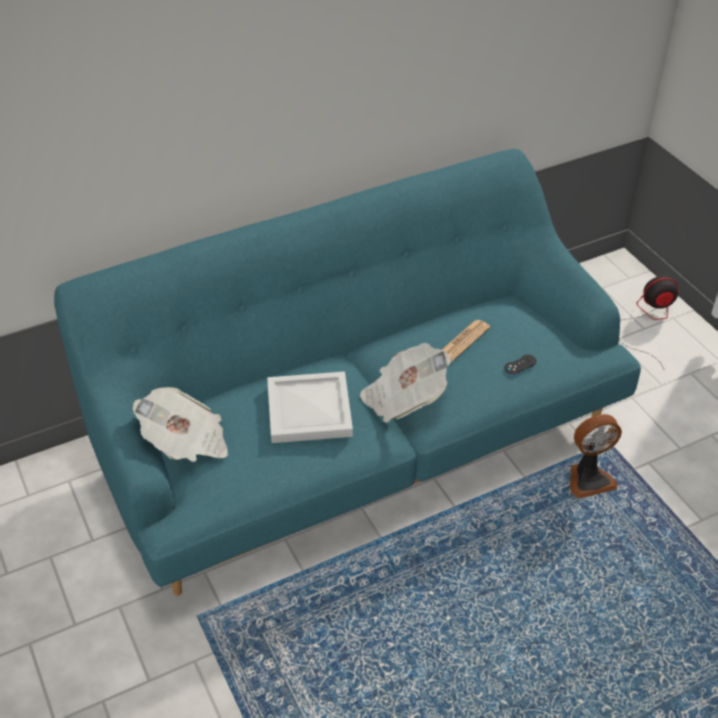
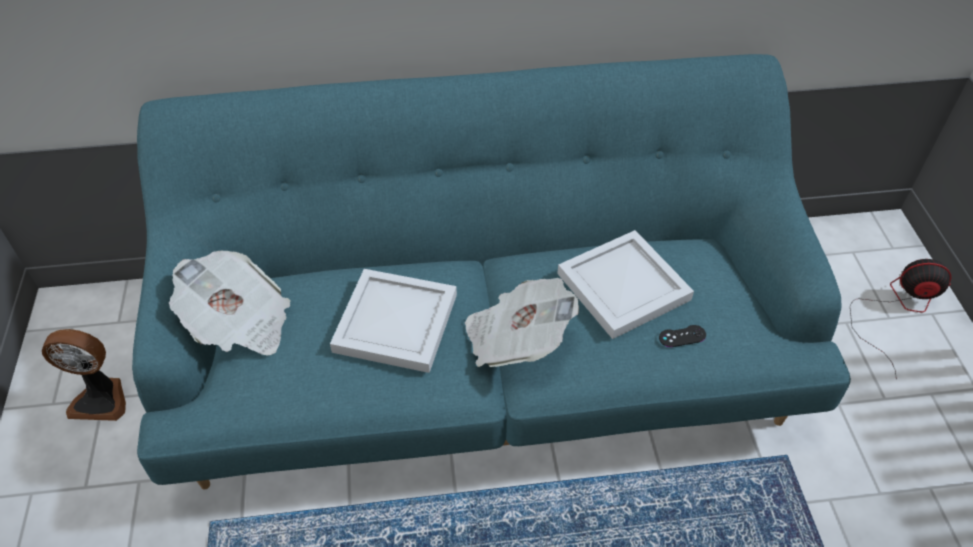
camera: 20 degrees right, 5 degrees up
newspaper [442,320,490,361] -> white tray [557,230,694,339]
fan [570,414,622,499] -> fan moved to [42,329,126,421]

